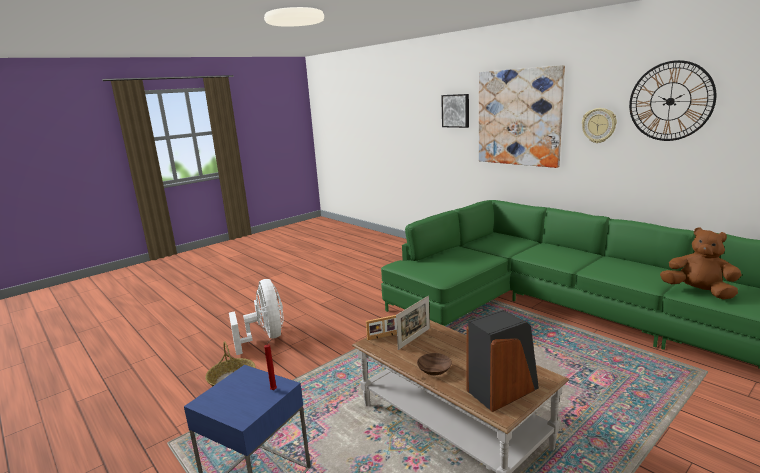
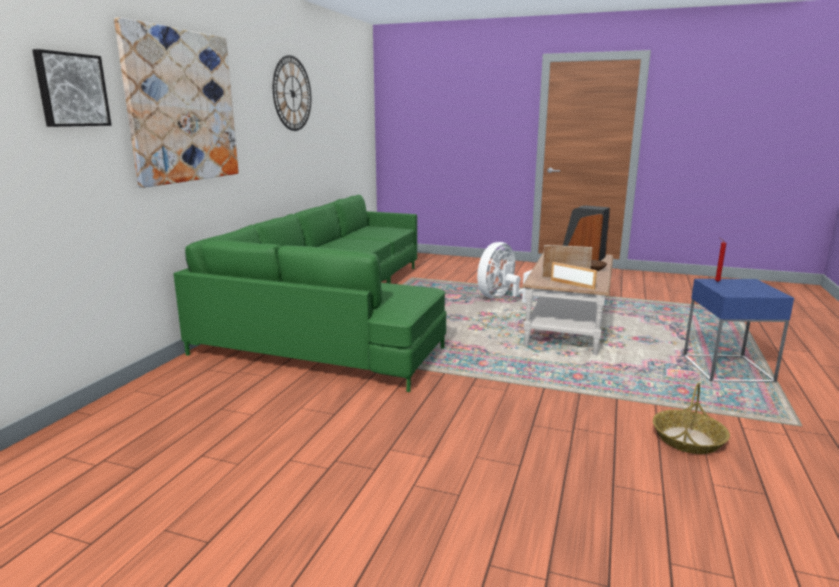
camera: 120 degrees left, 0 degrees up
white fan [229,279,283,355] -> white fan moved to [477,242,539,303]
wall clock [582,108,617,143] -> none
brown plush toy [660,227,741,299] -> none

